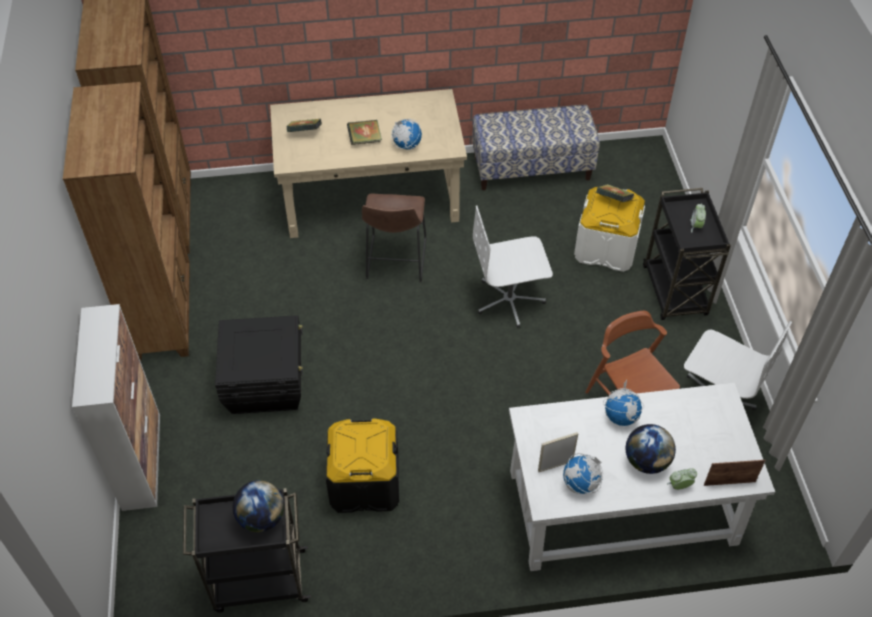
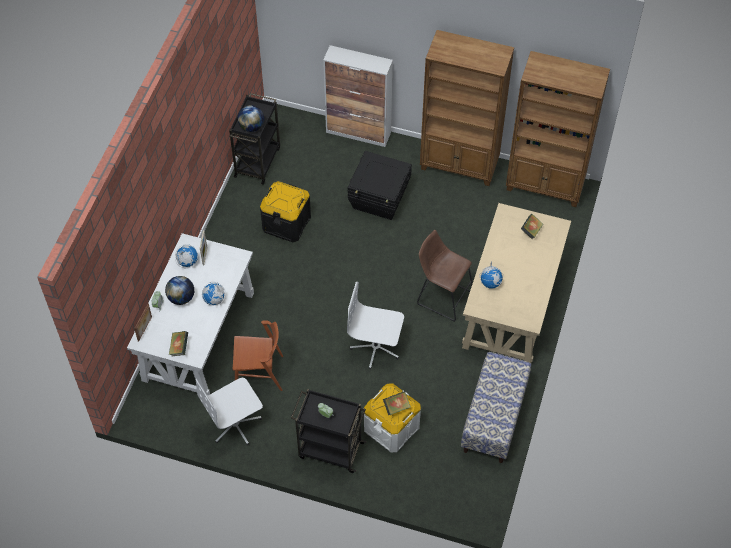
camera: 115 degrees right, 5 degrees up
book [347,120,382,145] -> book moved to [169,331,188,356]
white office chair [473,206,553,328] -> white office chair turned 90 degrees counterclockwise [347,282,404,369]

